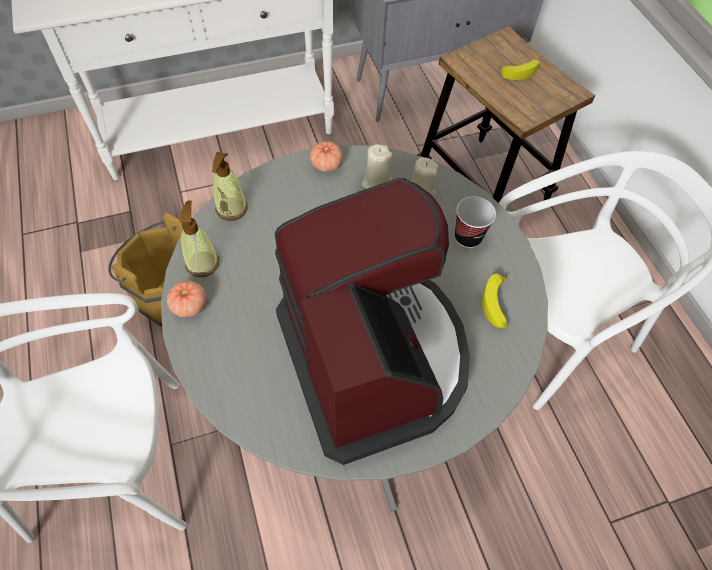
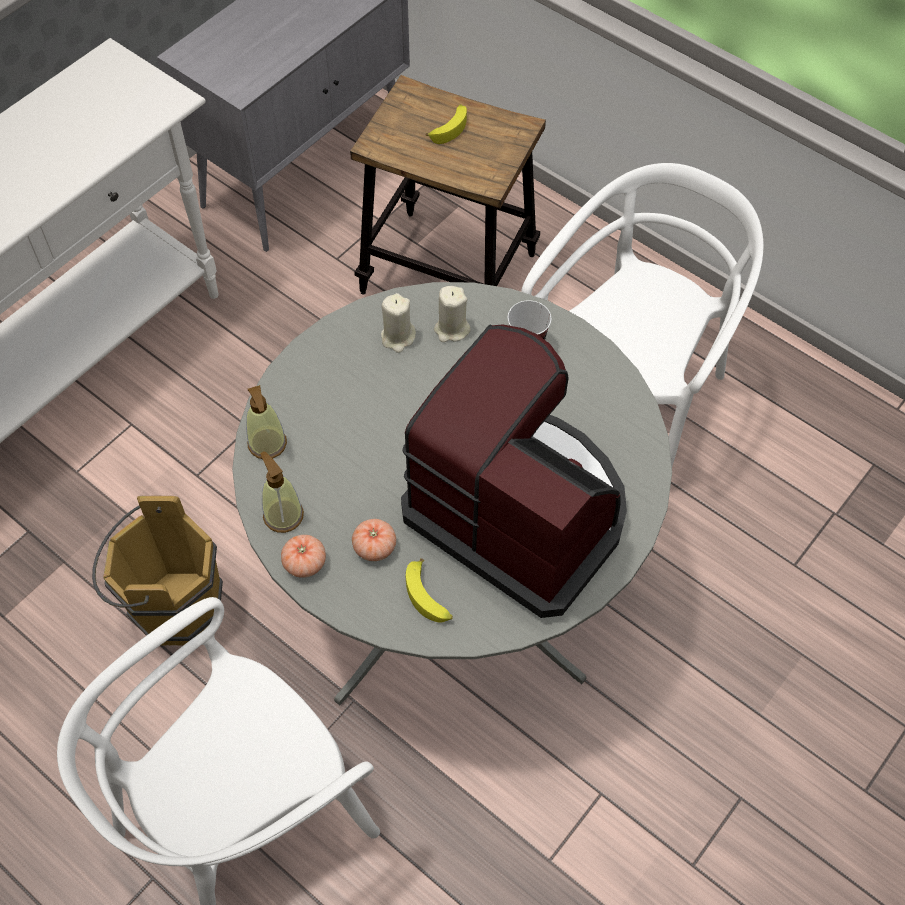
camera: 30 degrees left, 0 degrees up
tomato [310,141,343,172] -> tomato moved to [352,519,396,561]
banana [482,274,508,329] -> banana moved to [406,558,453,623]

